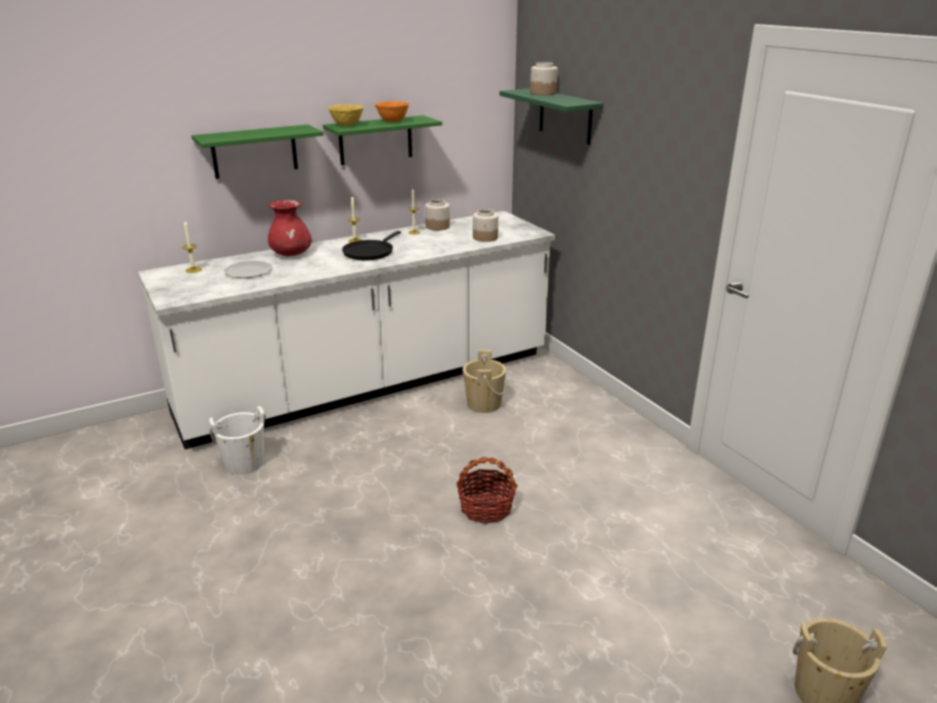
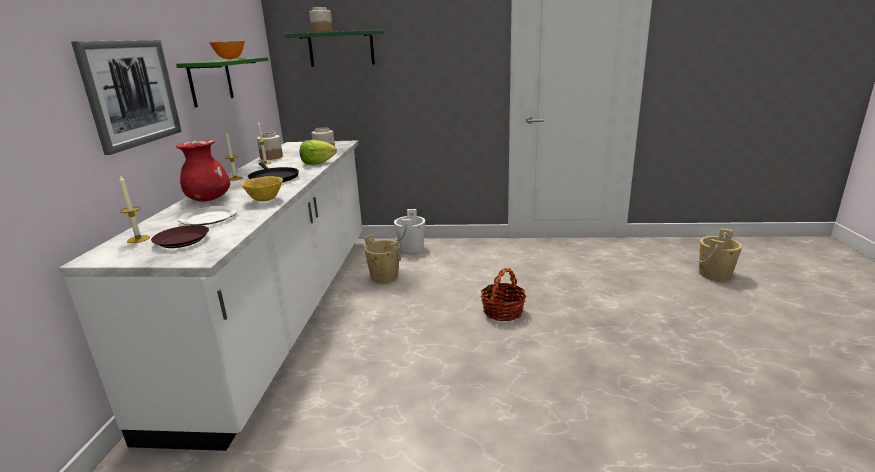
camera: 55 degrees left, 5 degrees down
green shelf [191,124,324,179] -> picture [71,40,182,155]
white bucket [209,406,266,475] -> white bucket moved to [394,209,425,253]
yellow bowl [328,104,364,126] -> yellow bowl moved to [242,176,283,201]
none -> brown plate [151,225,209,248]
none -> lettuce [300,140,337,165]

